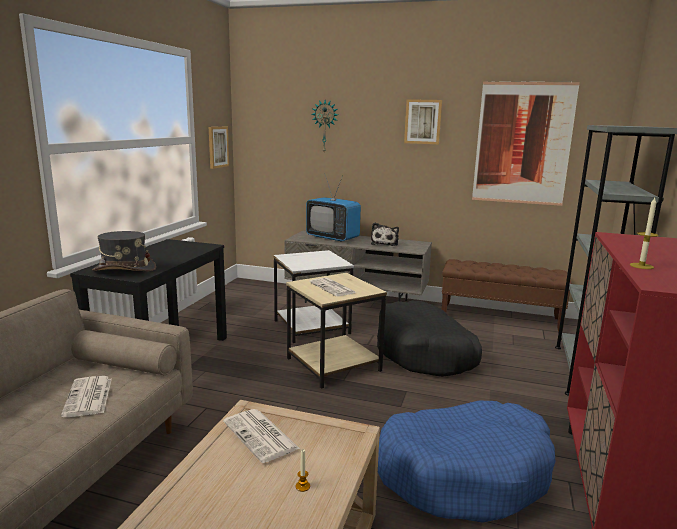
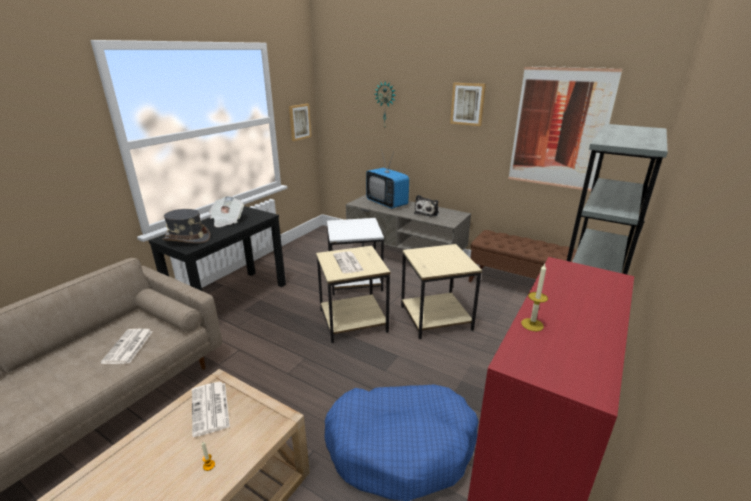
camera: 15 degrees right, 10 degrees up
black dog bed [377,301,482,377] -> beige side table [401,244,482,339]
none -> newspaper [209,196,244,227]

